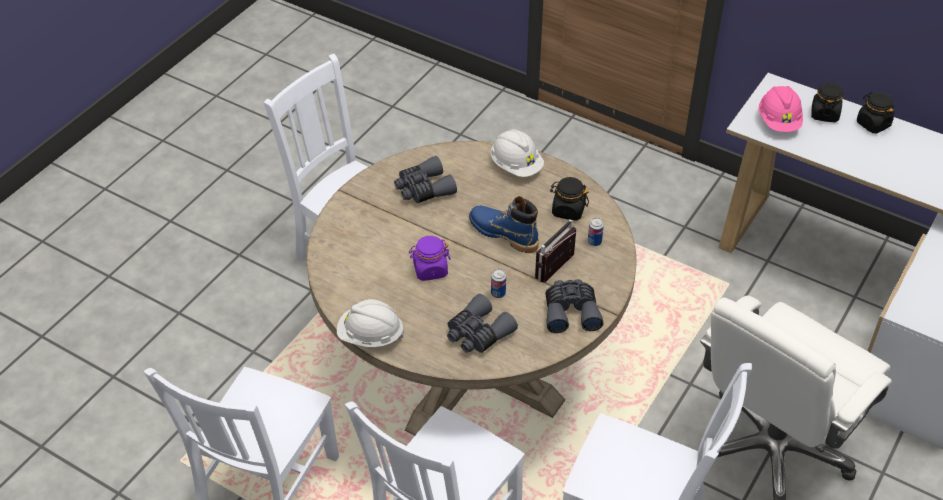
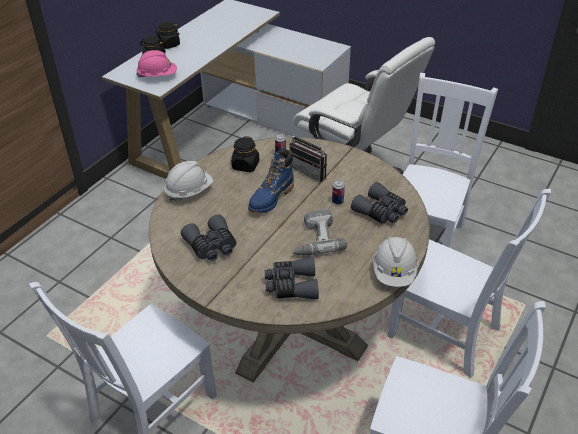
camera: 90 degrees left, 5 degrees down
purple jar [409,236,451,281] -> power drill [292,209,347,255]
grey binoculars [546,279,604,333] -> grey binoculars moved to [265,257,319,299]

